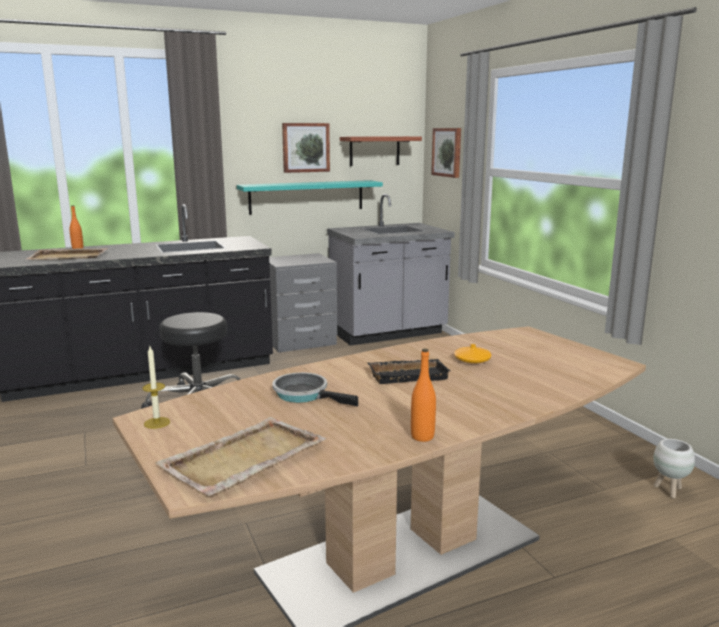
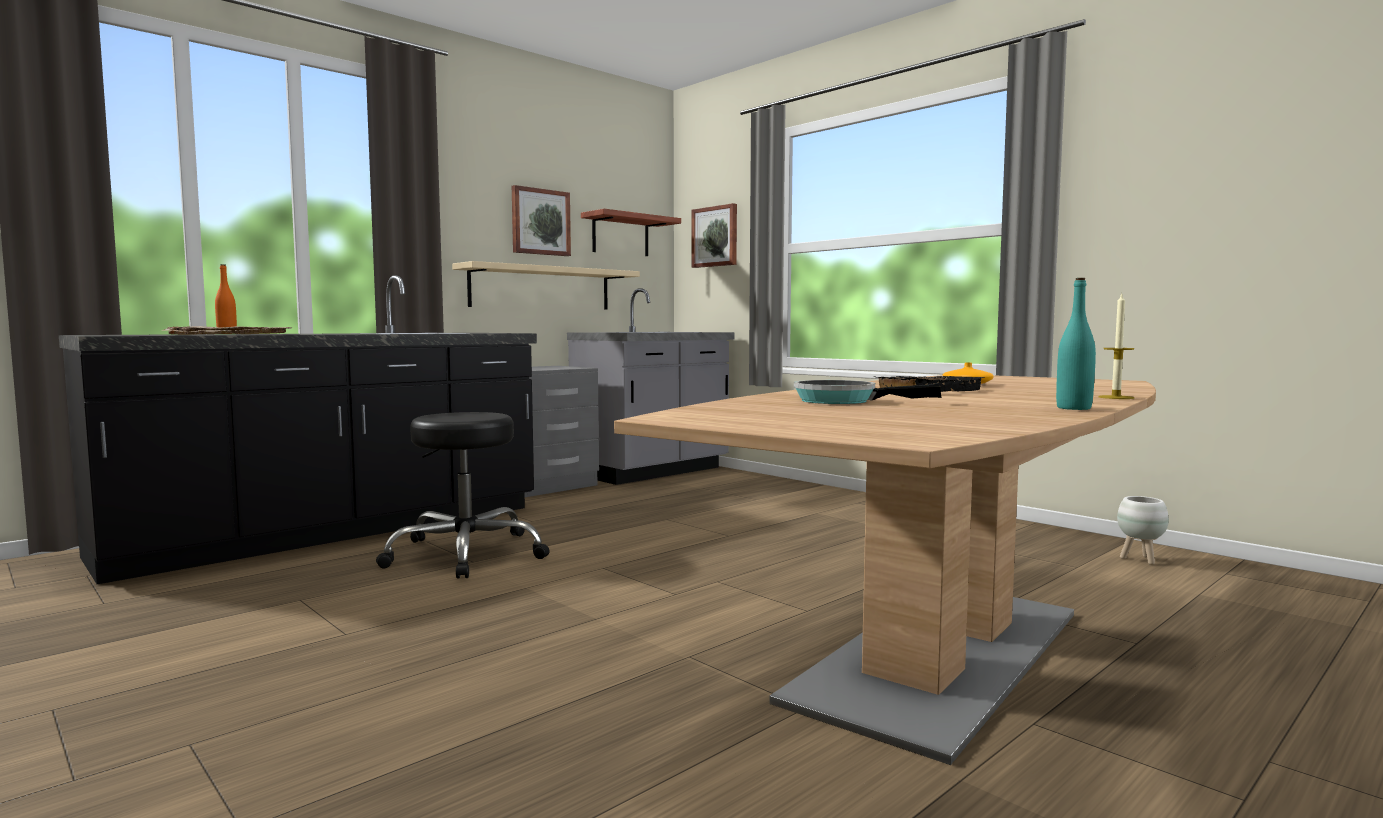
camera: 20 degrees left, 10 degrees down
candle [142,346,170,429] -> candle moved to [1098,294,1134,399]
beige tray [155,417,327,496] -> none
turquoise shelf [237,180,383,215] -> beige shelf [452,261,640,309]
orange bottle [411,349,436,442] -> turquoise bottle [1056,278,1096,410]

